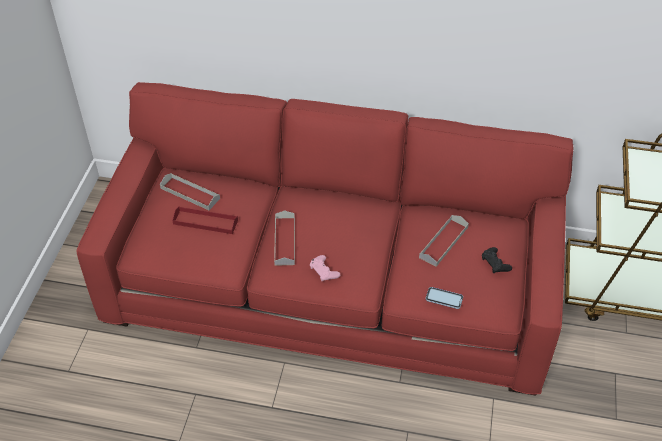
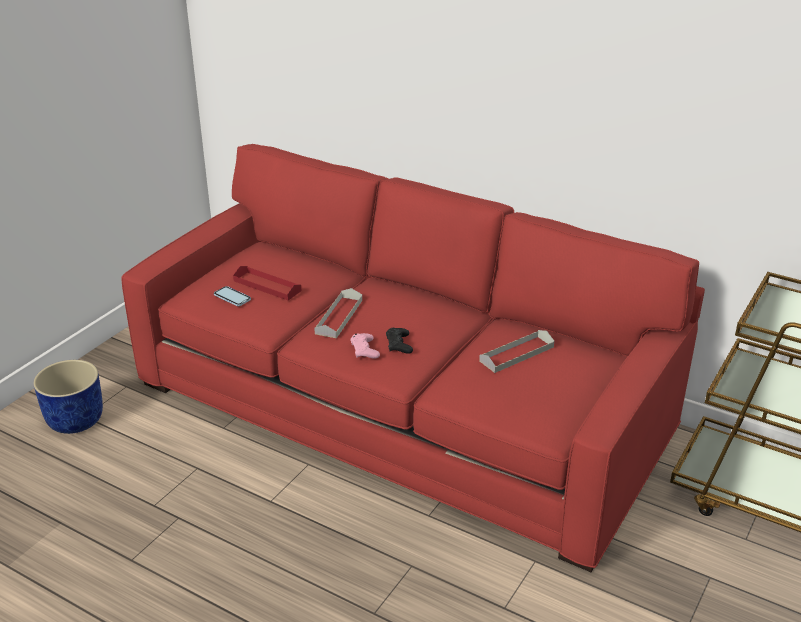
camera: 20 degrees right, 15 degrees down
grey tray [160,173,220,210] -> none
phone [426,287,463,309] -> phone moved to [214,286,251,306]
black game controller [482,247,512,273] -> black game controller moved to [386,328,413,354]
none -> blue planter [33,360,103,434]

